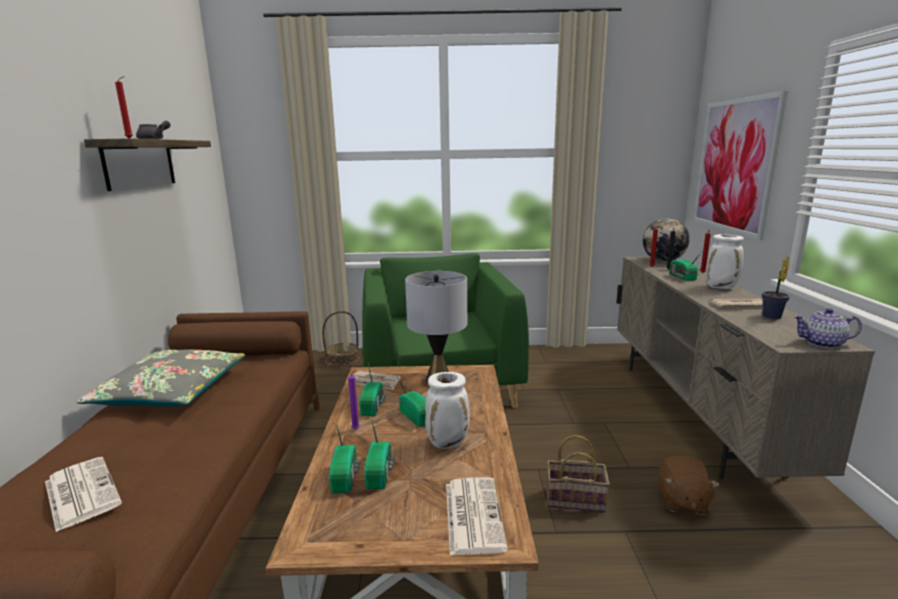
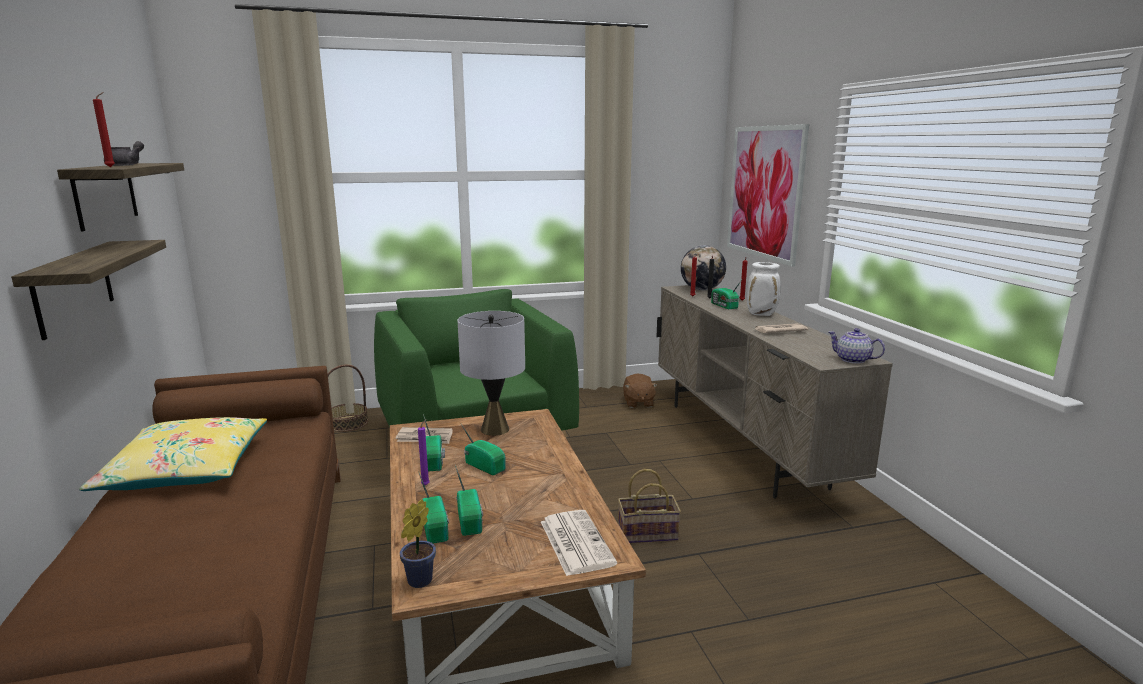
camera: 15 degrees left, 0 degrees up
newspaper [45,457,122,532] -> none
grey pillow [76,350,245,407] -> yellow pillow [79,417,267,491]
white vase [425,372,470,449] -> none
brown plush toy [659,455,720,515] -> brown plush toy moved to [623,373,658,408]
potted plant [762,256,790,319] -> potted plant moved to [400,499,436,588]
teapot [793,308,862,348] -> teapot turned 45 degrees clockwise [828,328,885,364]
none -> shelf [11,240,166,340]

